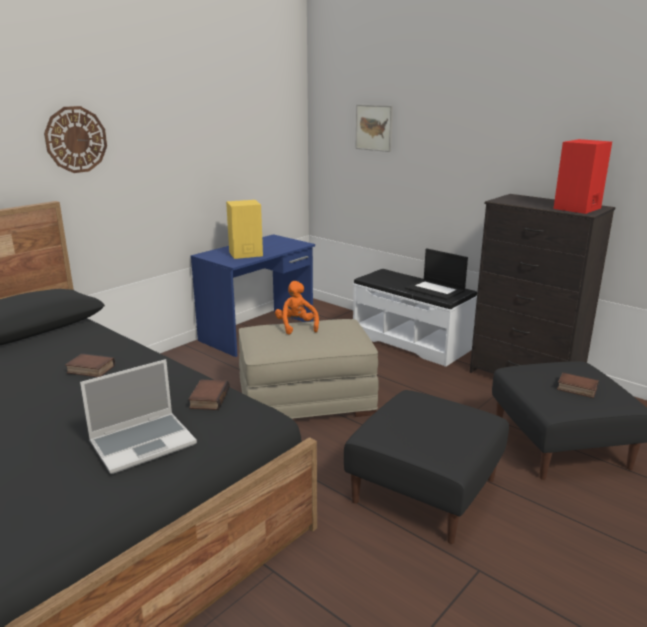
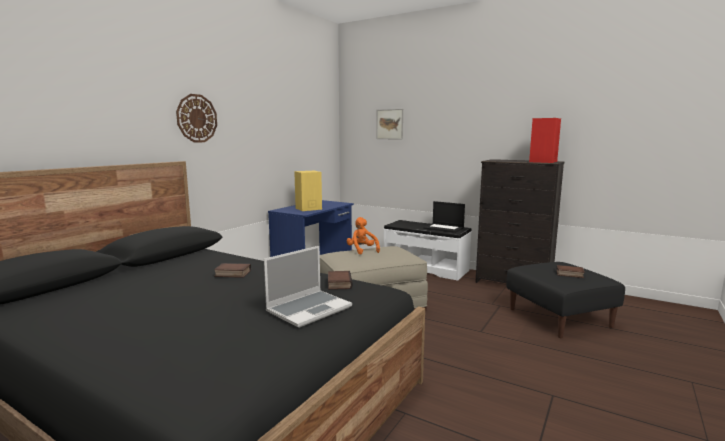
camera: 10 degrees left, 10 degrees down
black ottoman [344,390,509,544] -> none

